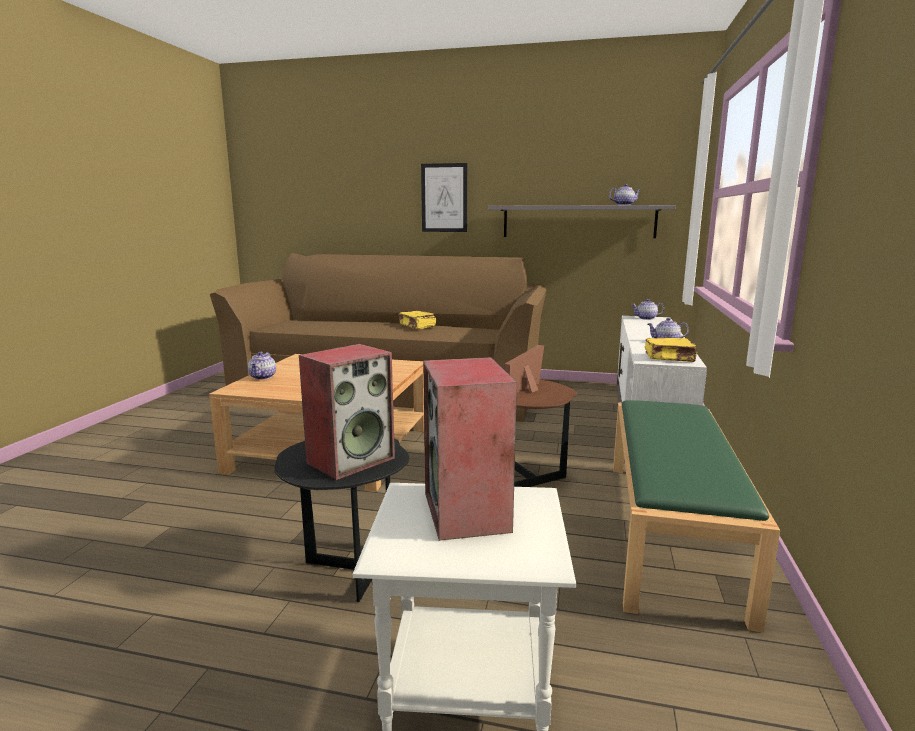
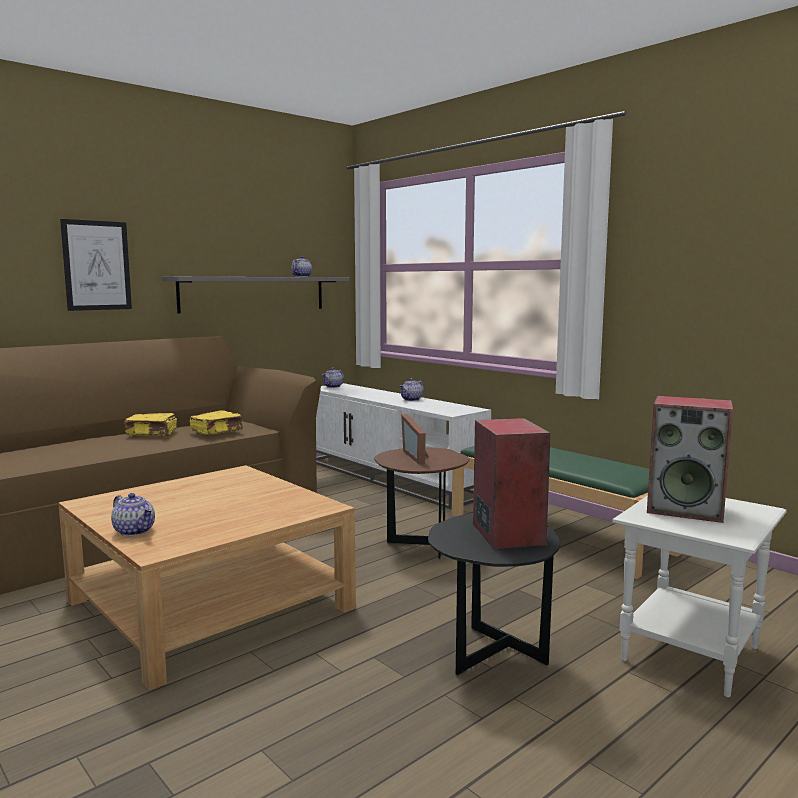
camera: 55 degrees left, 5 degrees down
yellow book [645,338,698,362] -> yellow book moved to [189,410,243,435]

